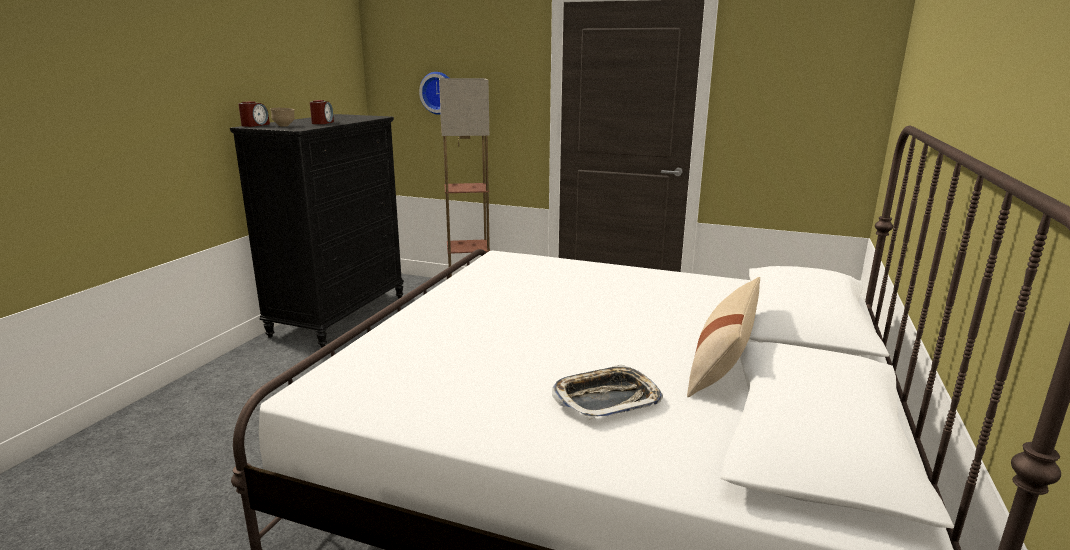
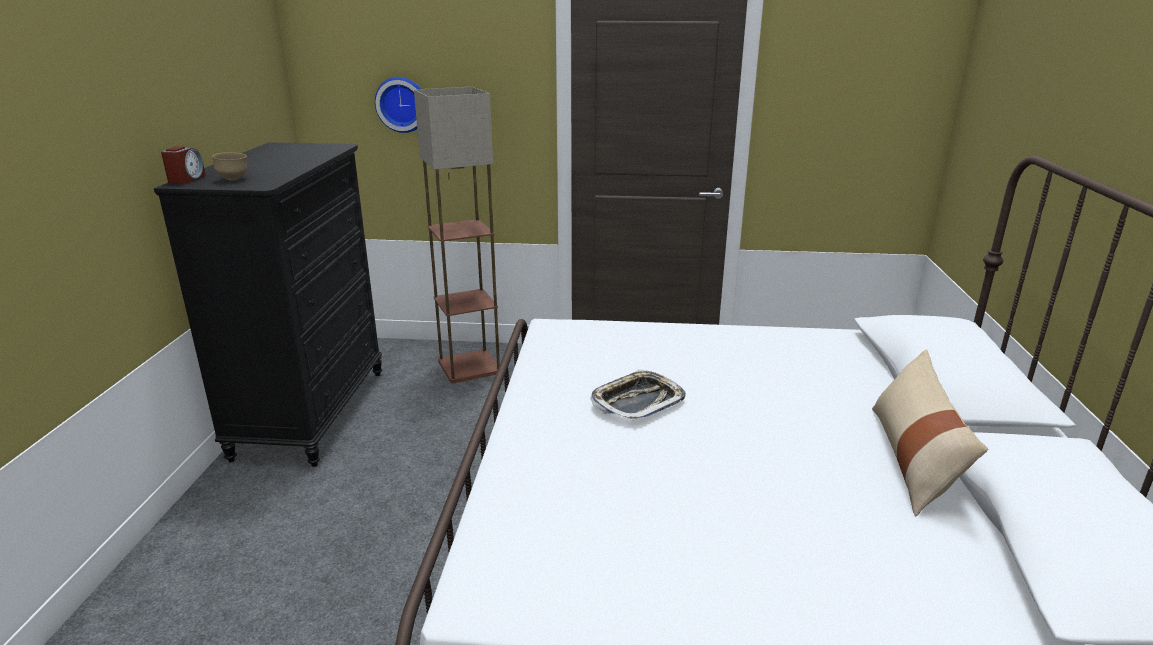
camera: 15 degrees left, 5 degrees up
alarm clock [310,100,334,124] -> none
tray [552,364,663,419] -> tray moved to [590,369,686,421]

